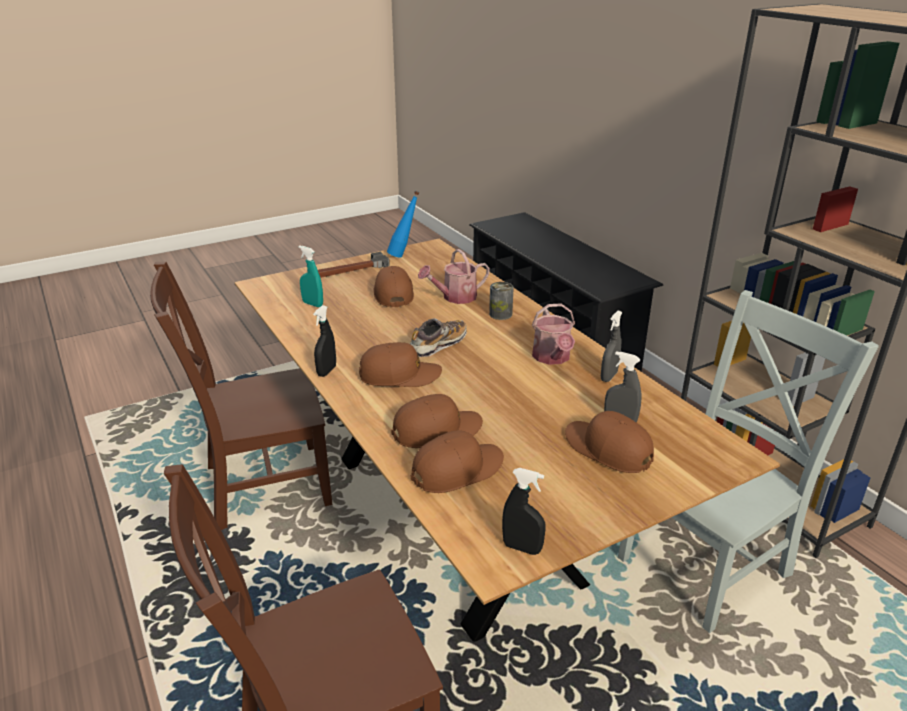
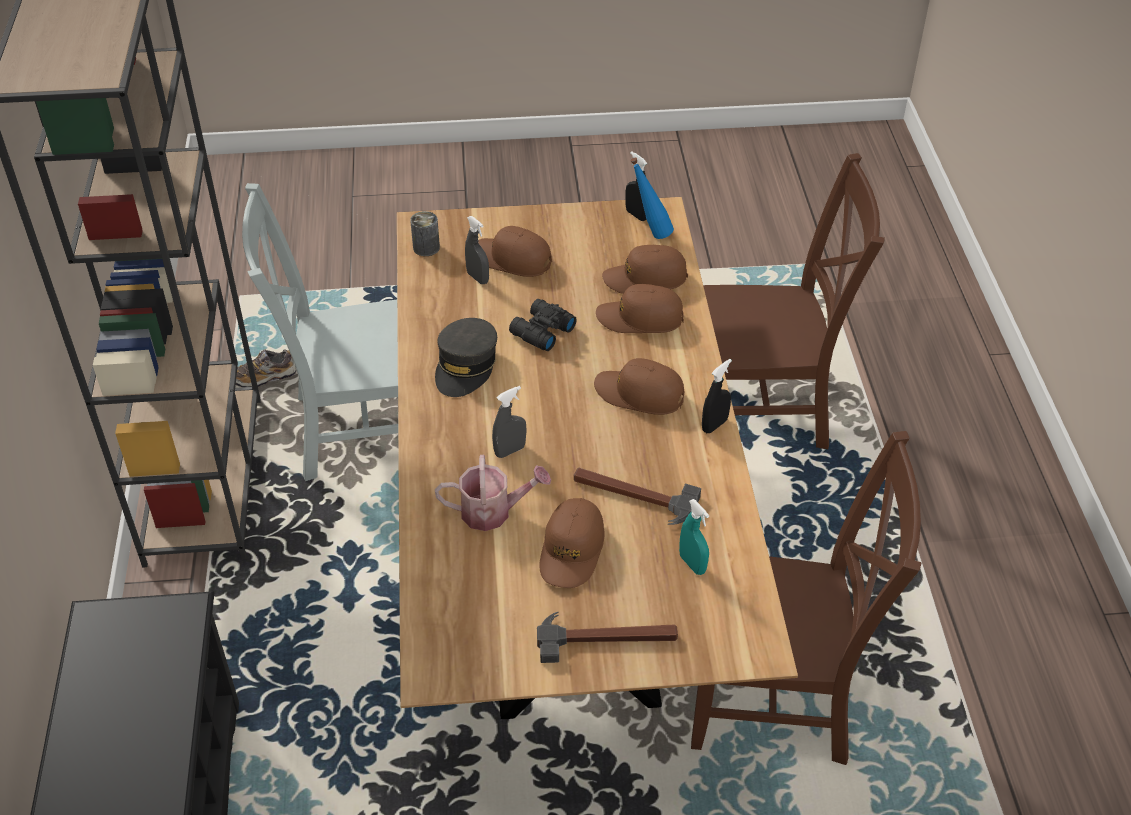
camera: 155 degrees left, 15 degrees up
blue bottle [387,191,420,258] -> blue bottle moved to [631,158,674,239]
shoe [410,318,467,357] -> shoe moved to [236,349,297,387]
can [489,282,514,320] -> can moved to [410,211,440,256]
watering can [532,303,575,365] -> grey cap [435,318,497,397]
brown cap [565,411,654,473] -> brown cap turned 135 degrees clockwise [478,226,552,277]
grey spray bottle [601,310,622,382] -> grey spray bottle moved to [492,386,527,458]
none -> black binoculars [509,299,577,351]
none -> hammer [574,468,701,525]

